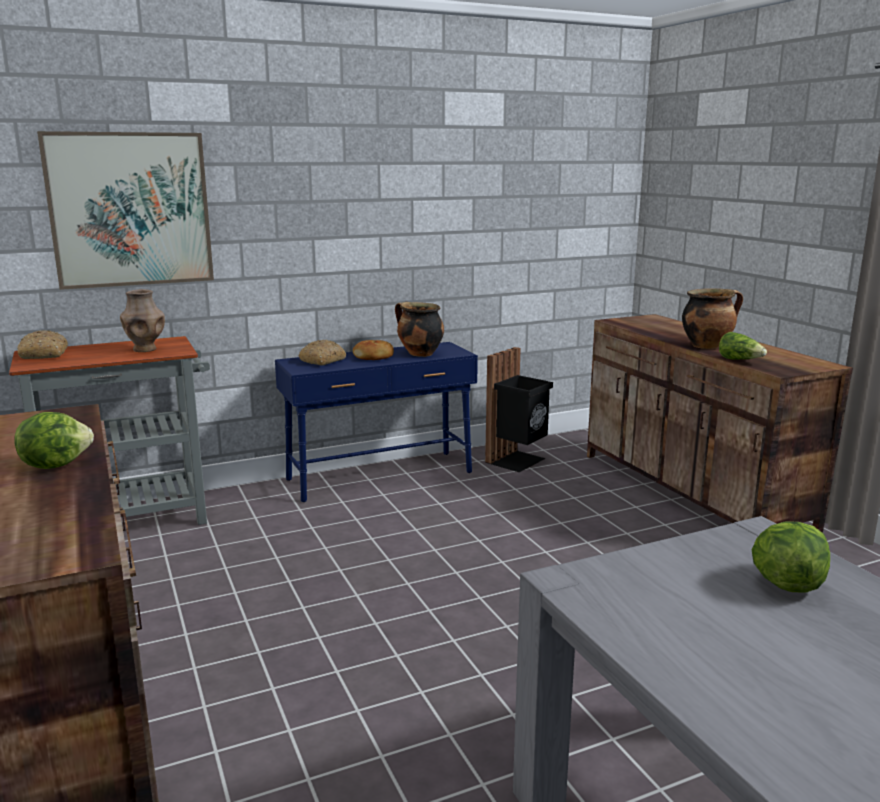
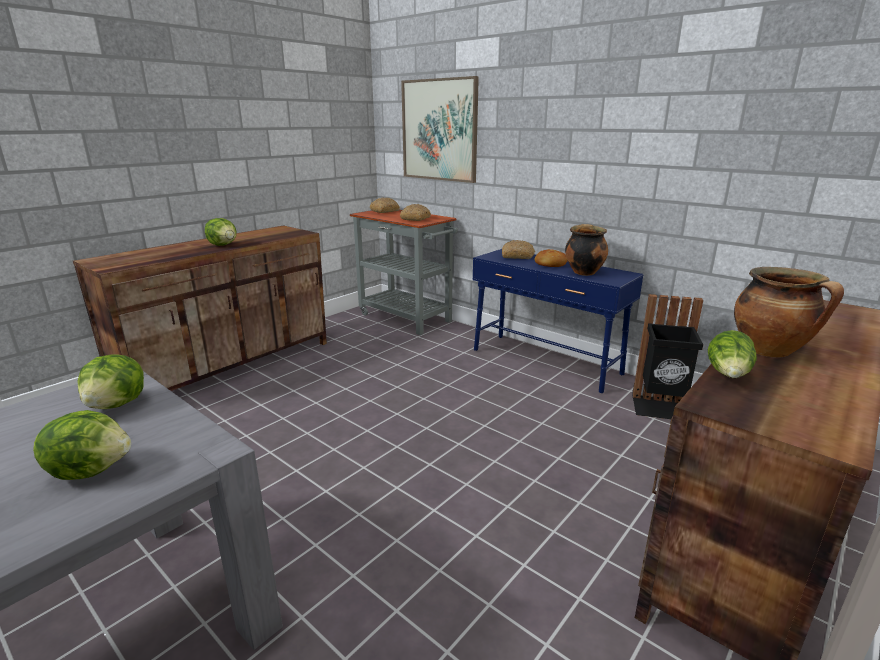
camera: 65 degrees right, 5 degrees up
brown vase [120,289,165,352] -> bread [400,204,431,221]
none -> lettuce [78,354,144,409]

